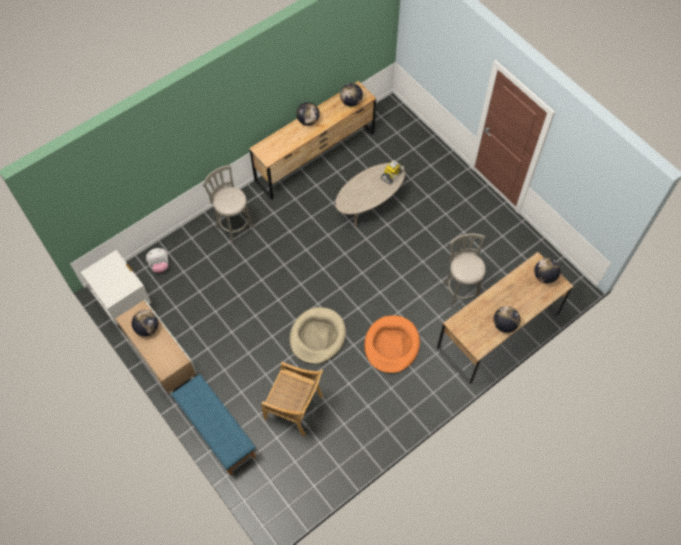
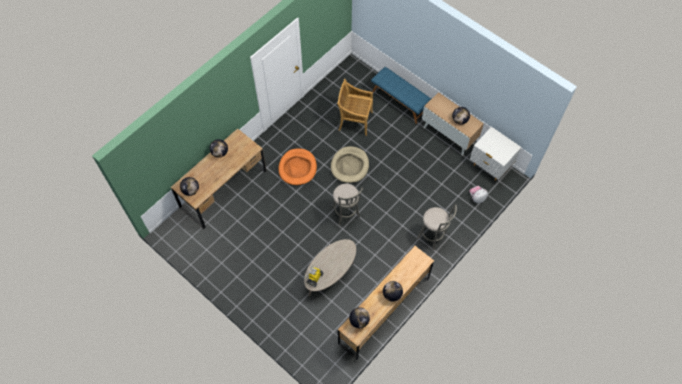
camera: 170 degrees right, 0 degrees up
grey stool [443,234,486,308] -> grey stool moved to [331,184,363,225]

